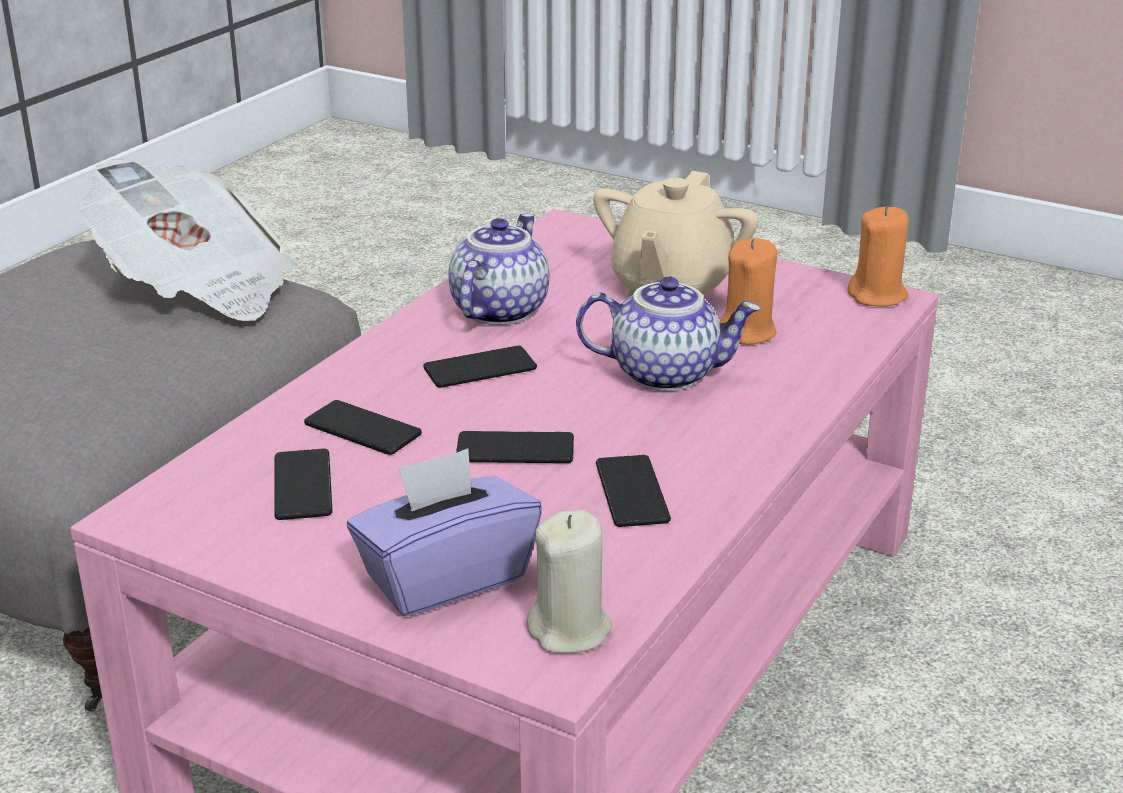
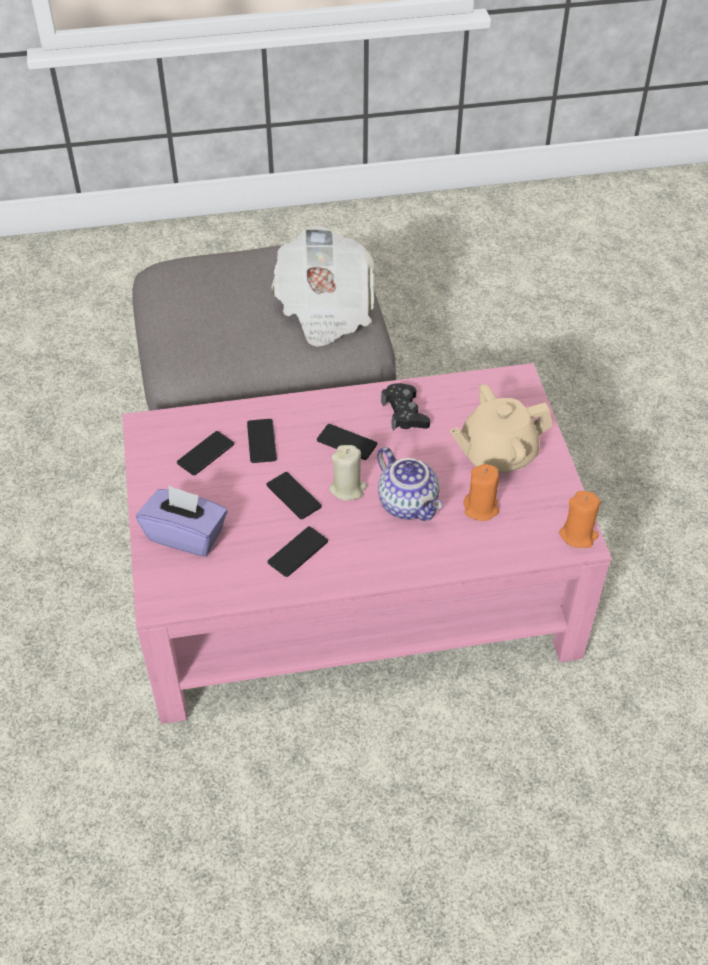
camera: 50 degrees right, 20 degrees up
teapot [448,213,549,325] -> black game controller [381,383,430,431]
beige candle [527,510,613,653] -> beige candle moved to [329,445,367,501]

